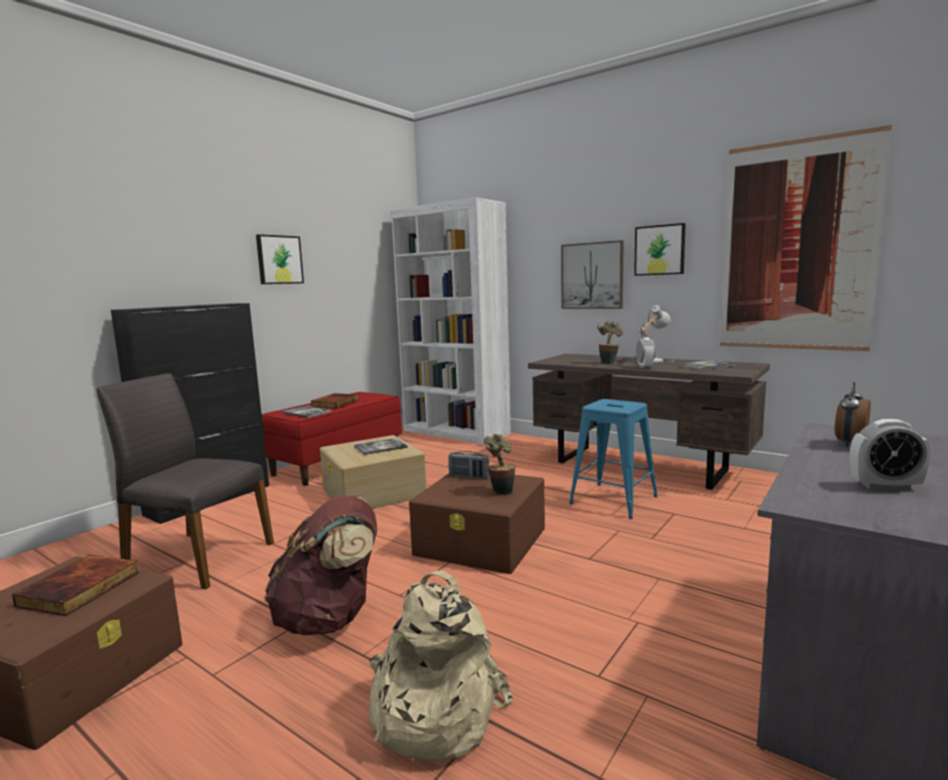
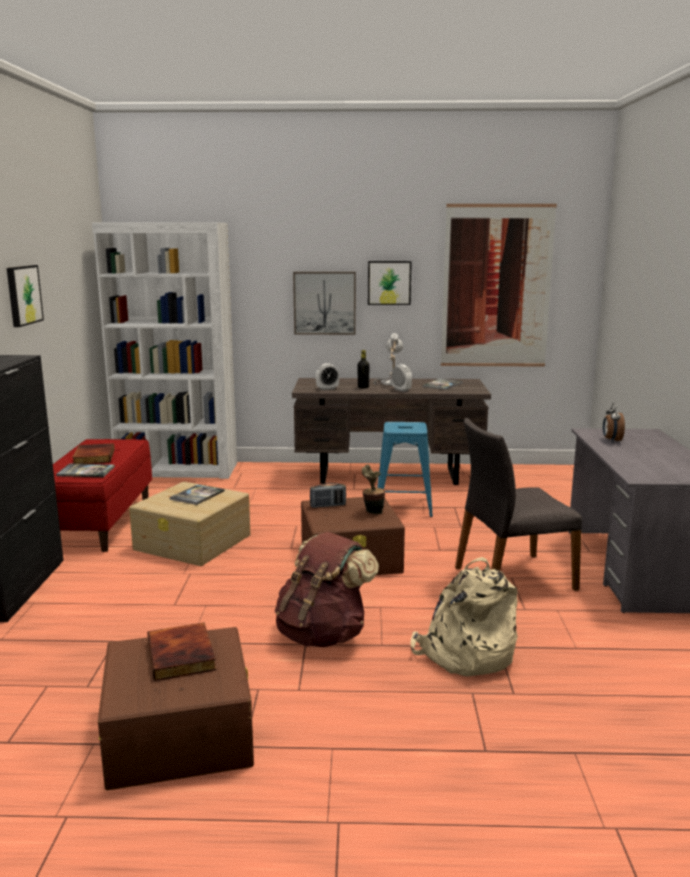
camera: 35 degrees left, 5 degrees up
grey chair [96,373,274,589] -> grey chair moved to [455,418,582,591]
potted plant [597,321,623,364] -> black bottle [358,350,370,388]
alarm clock [850,419,930,491] -> alarm clock moved to [315,363,339,390]

